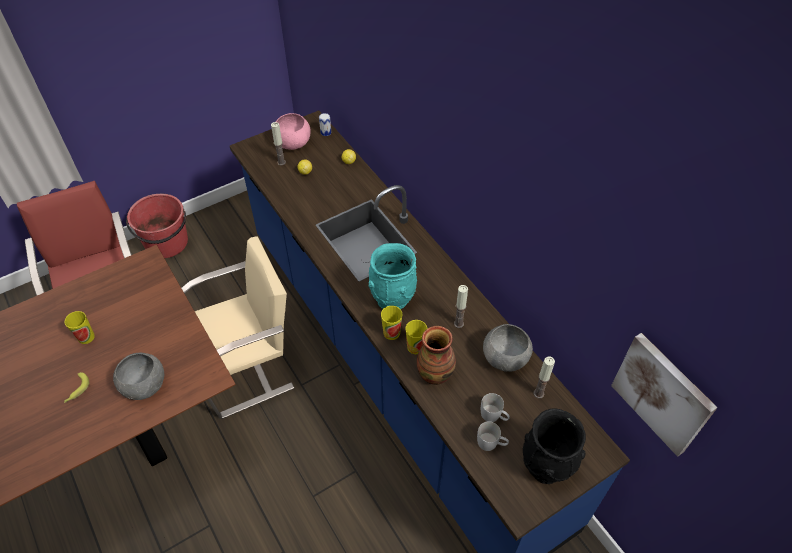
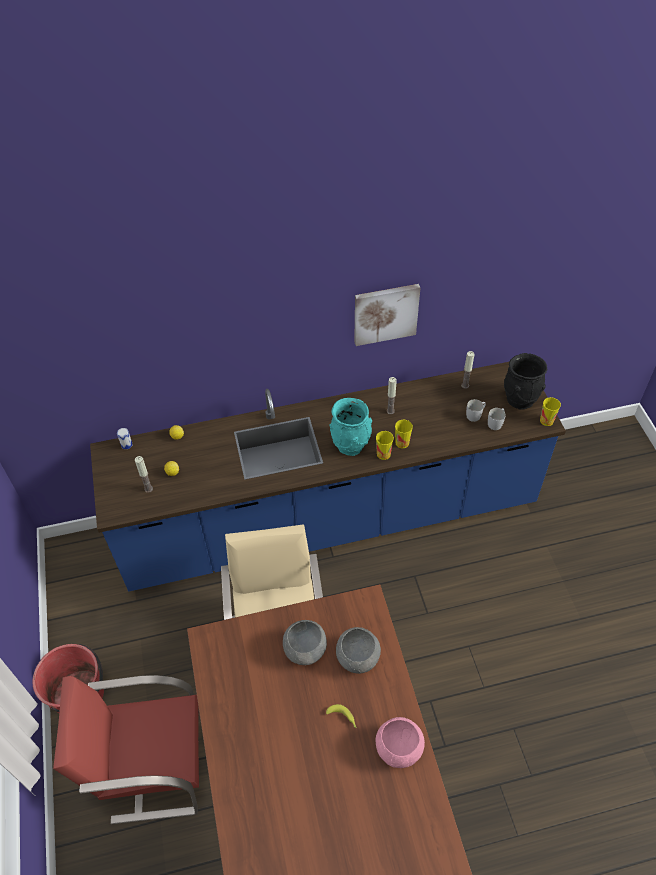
camera: 70 degrees left, 0 degrees up
cup [65,311,95,344] -> cup moved to [540,397,561,426]
pink bowl [276,113,311,150] -> pink bowl moved to [376,717,425,768]
vase [417,326,456,385] -> none
grey bowl [483,324,533,372] -> grey bowl moved to [283,620,327,665]
picture [611,333,717,457] -> picture moved to [354,284,420,346]

